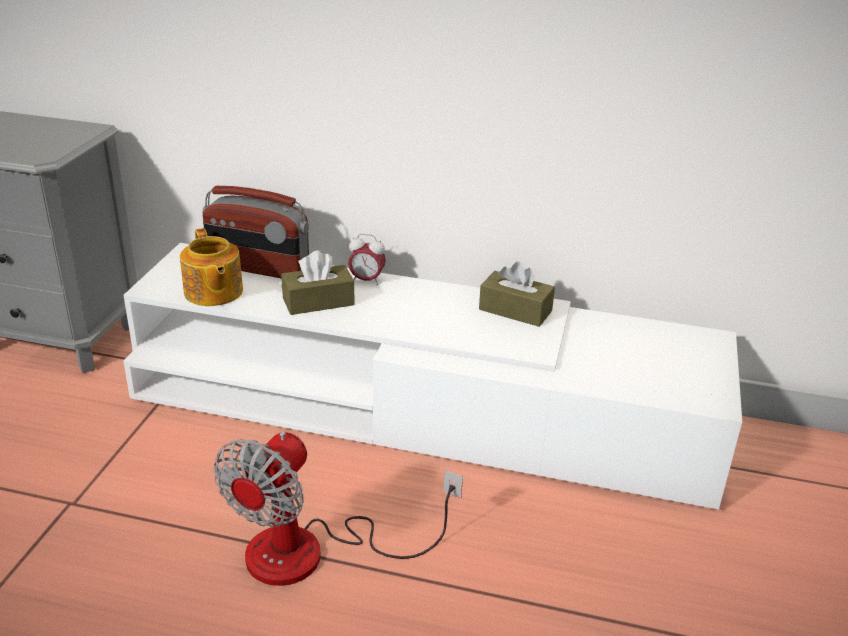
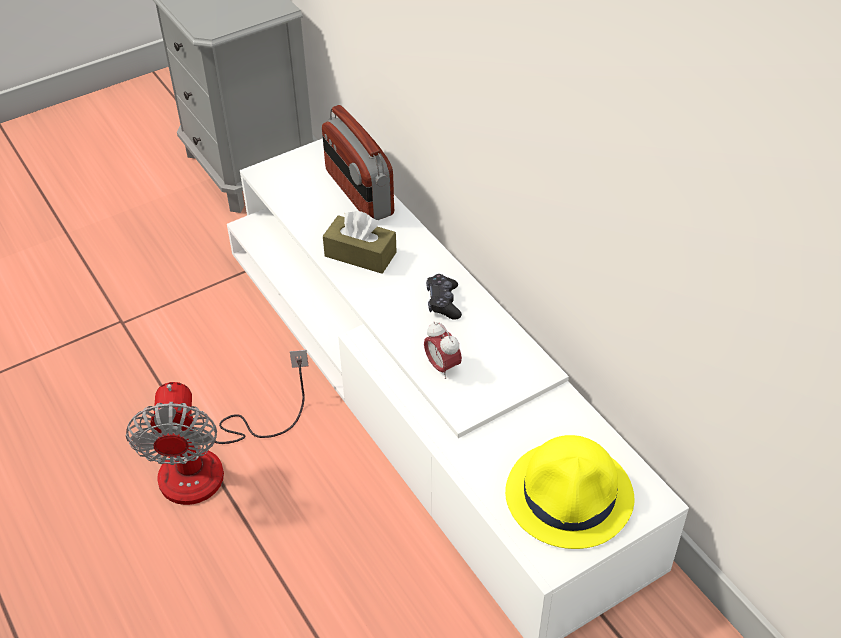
camera: 45 degrees right, 15 degrees up
teapot [180,228,243,306] -> none
fan [214,431,463,586] -> fan turned 75 degrees counterclockwise [126,350,309,505]
alarm clock [348,234,386,285] -> alarm clock moved to [424,322,462,379]
brown tissue box [479,262,555,327] -> none
none -> black game controller [426,274,462,320]
none -> yellow hat [505,435,635,549]

